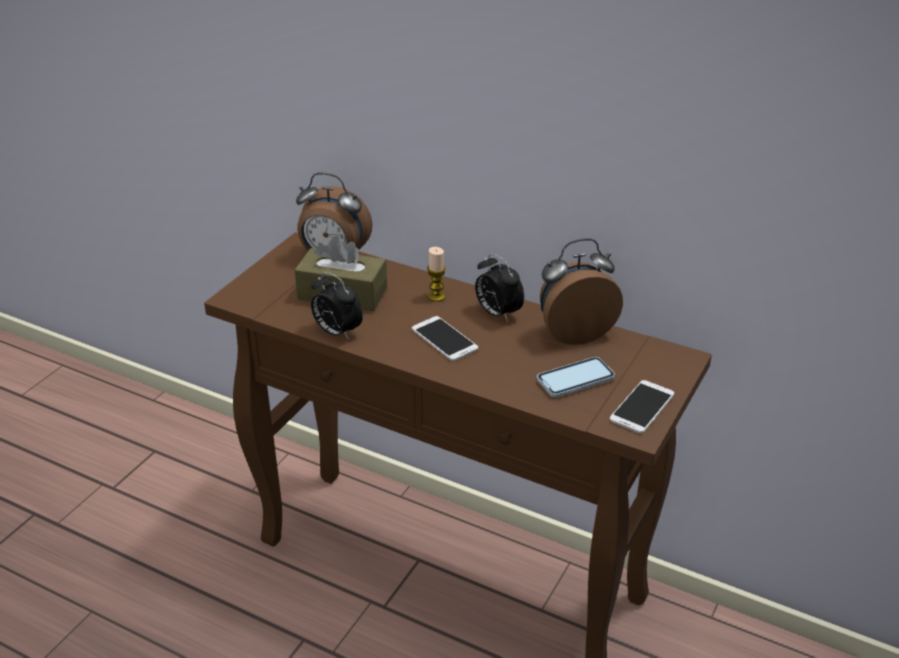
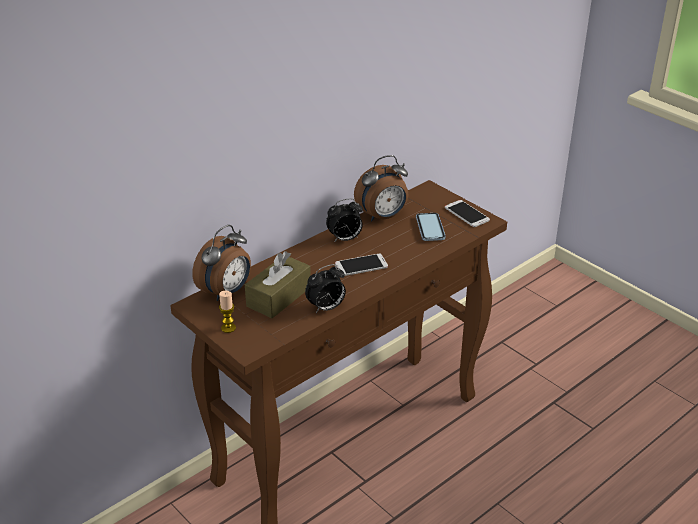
camera: 70 degrees left, 0 degrees up
candle [427,247,446,302] -> candle moved to [219,291,236,333]
alarm clock [540,238,623,345] -> alarm clock turned 120 degrees counterclockwise [354,155,408,222]

